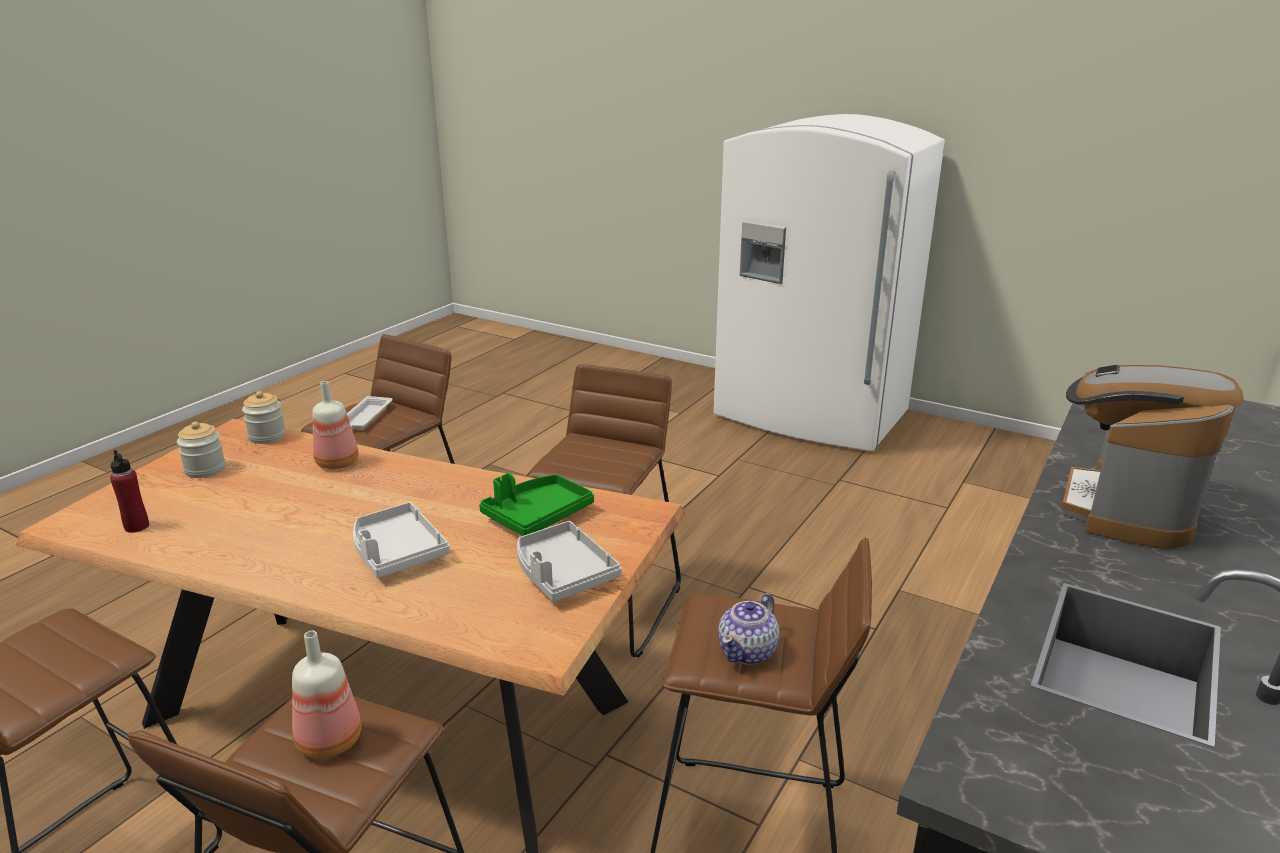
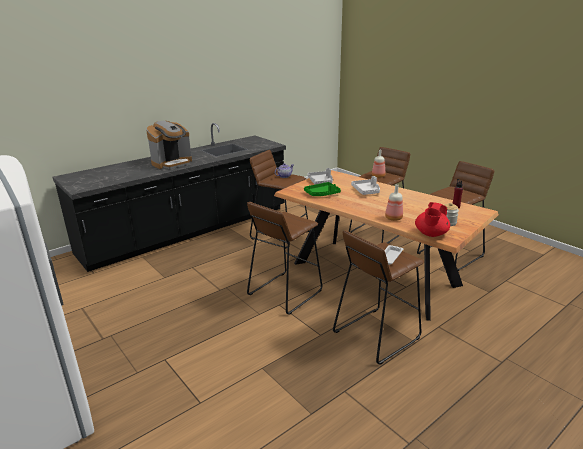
camera: 160 degrees left, 0 degrees up
jar [242,391,286,444] -> red teapot [415,202,450,237]

